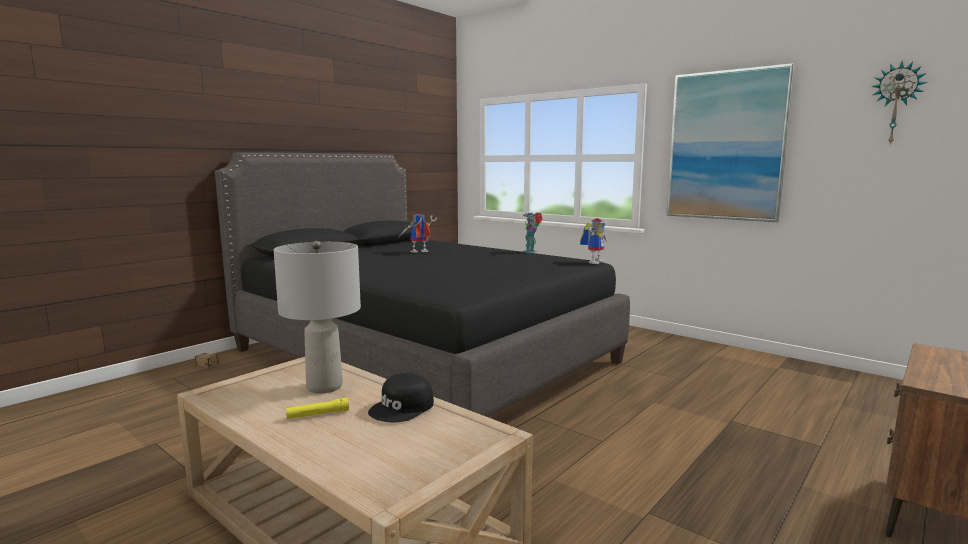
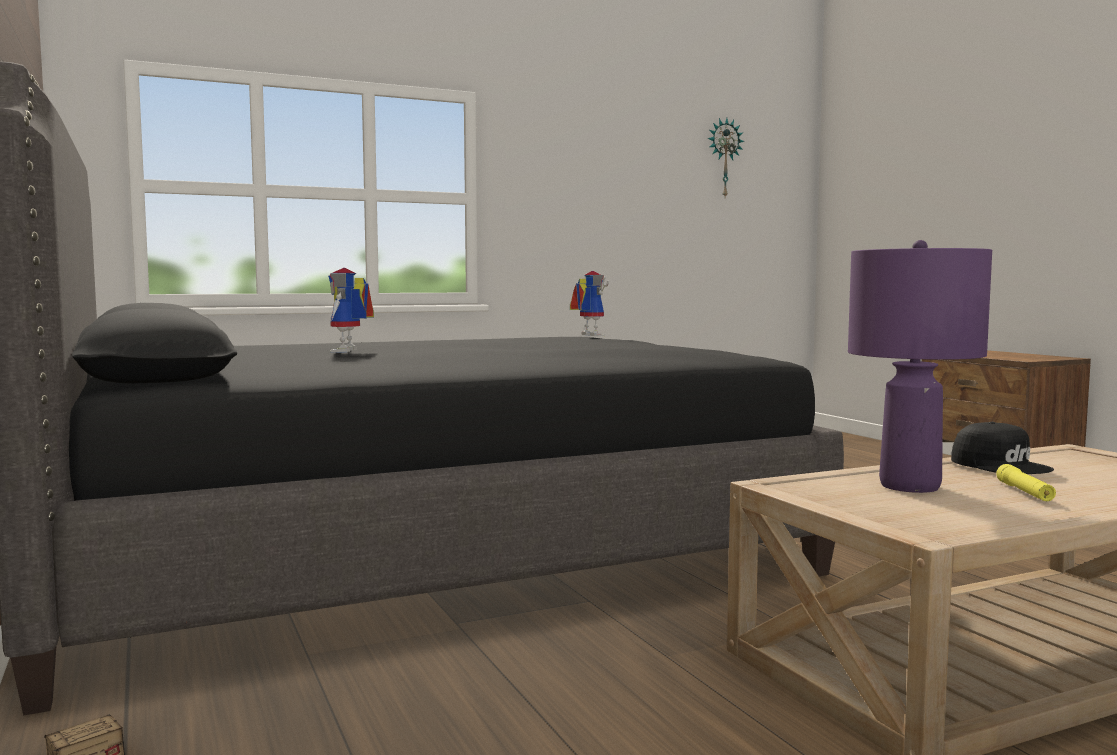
camera: 65 degrees left, 5 degrees down
grey table lamp [274,241,361,394] -> purple table lamp [848,240,992,493]
toy robot [521,212,542,253] -> none
picture [666,63,795,222] -> none

